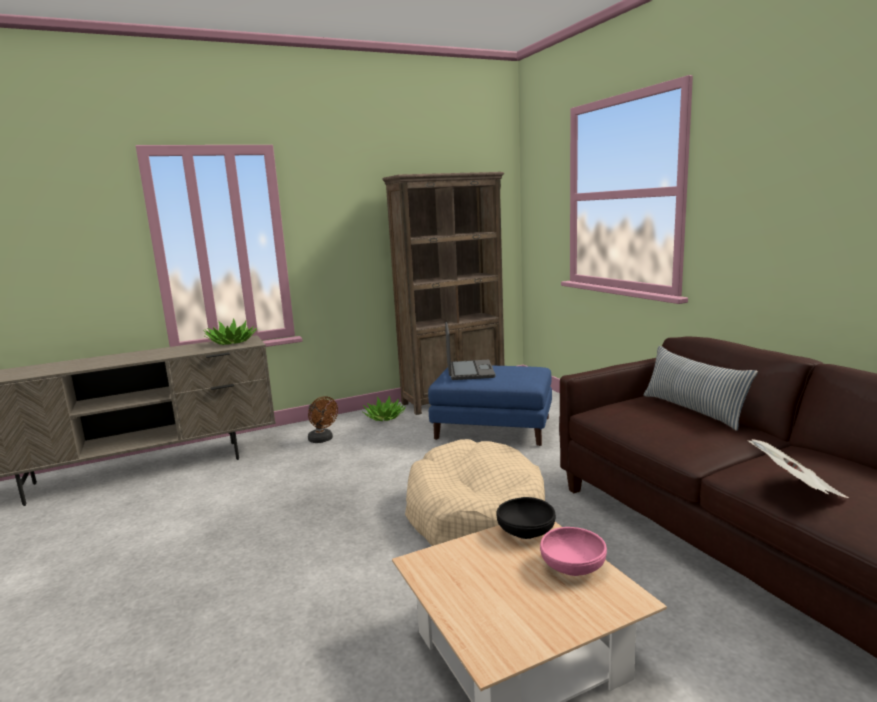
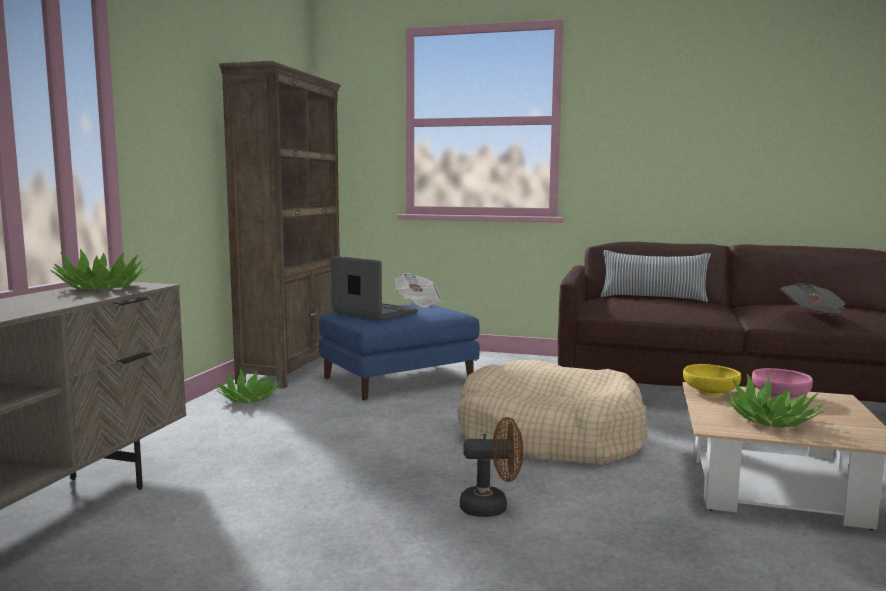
camera: 50 degrees left, 5 degrees down
brown fan [308,396,338,443] -> brown fan moved to [460,417,523,517]
black bowl [497,497,555,539] -> yellow bowl [683,364,741,396]
none -> newspaper [395,273,442,307]
none -> potted plant [723,374,823,428]

